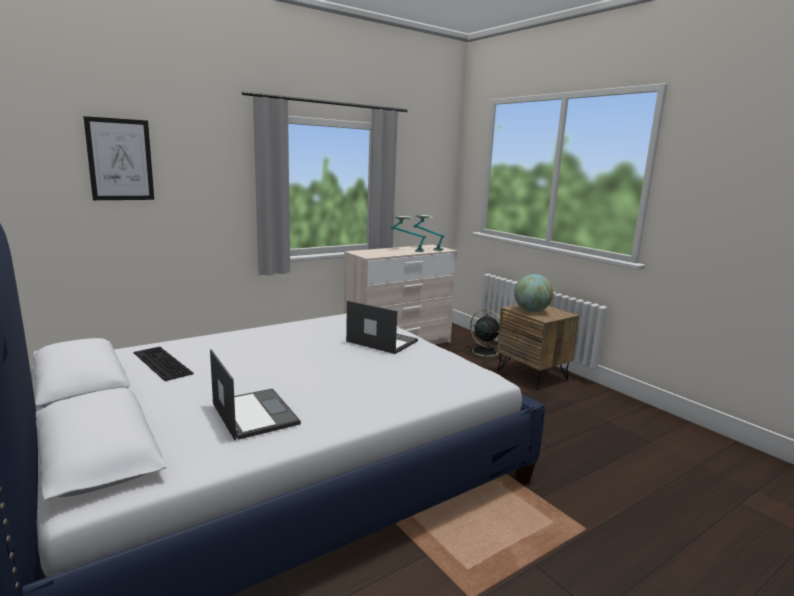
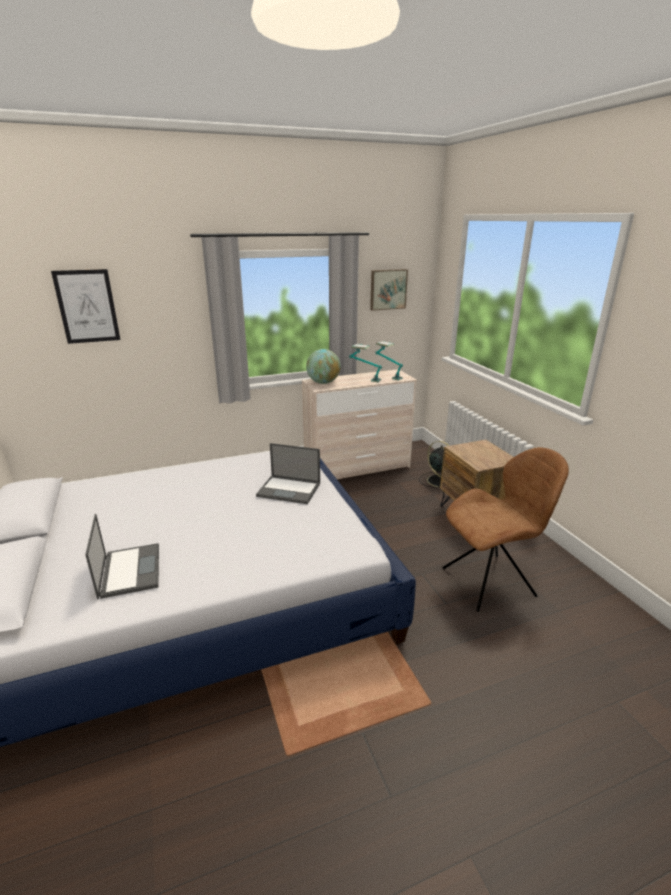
camera: 15 degrees right, 10 degrees up
keyboard [133,347,194,381] -> none
laptop [346,300,418,354] -> laptop turned 150 degrees clockwise [256,443,320,504]
globe [514,274,554,312] -> globe moved to [306,349,341,384]
none -> picture [370,269,408,311]
none -> brown chair [442,447,569,612]

